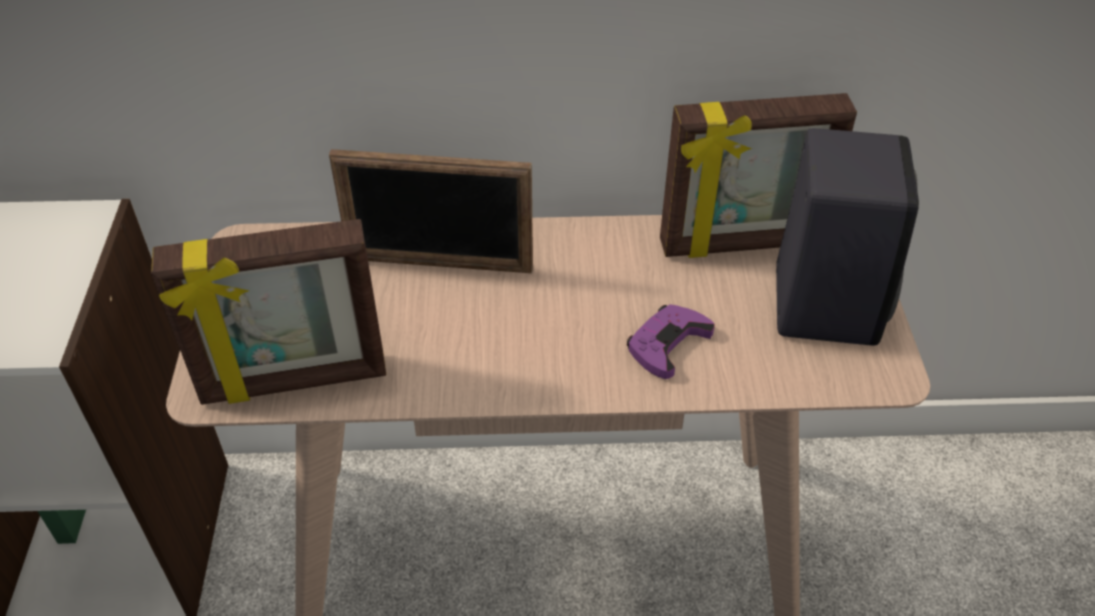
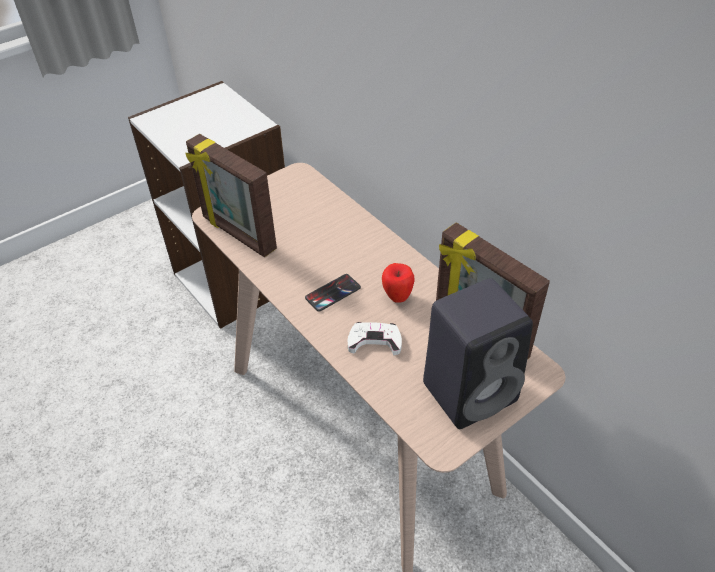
camera: 55 degrees right, 0 degrees up
picture frame [329,149,533,273] -> none
purple game controller [627,304,715,379] -> white game controller [348,322,402,355]
none -> phone [305,274,361,312]
none -> apple [382,263,414,303]

